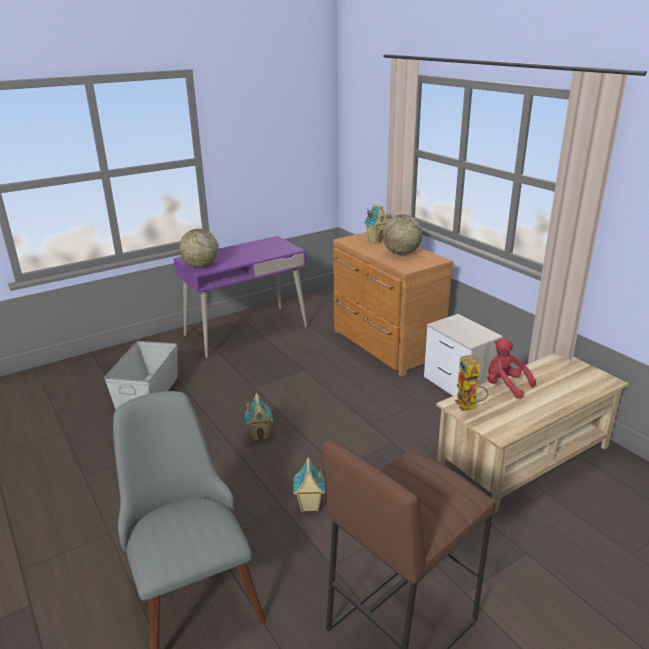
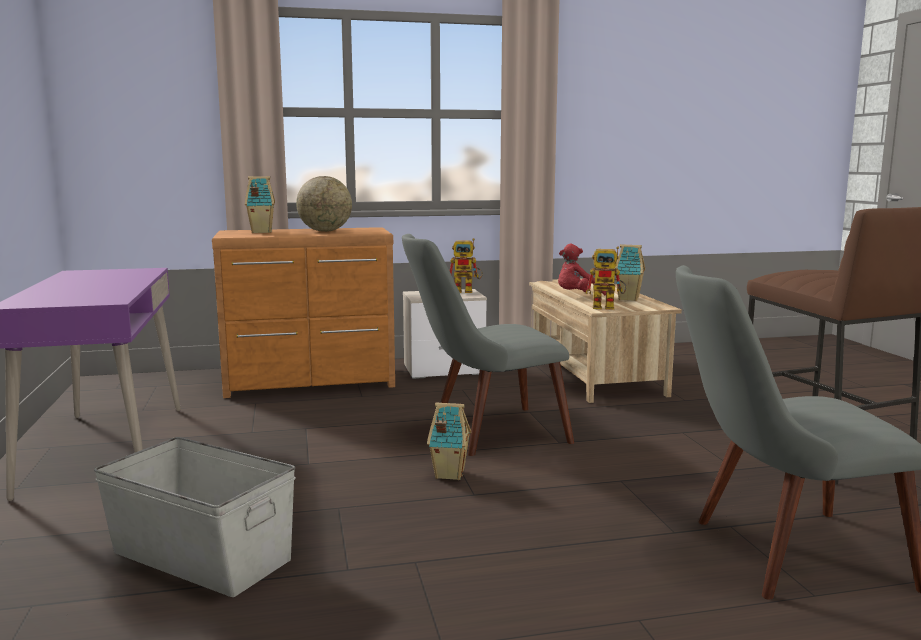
camera: 70 degrees left, 15 degrees down
globe [179,229,218,268] -> none
toy house [293,457,325,512] -> toy house moved to [615,244,645,301]
none -> grey chair [402,234,574,456]
none -> toy robot [450,238,483,293]

